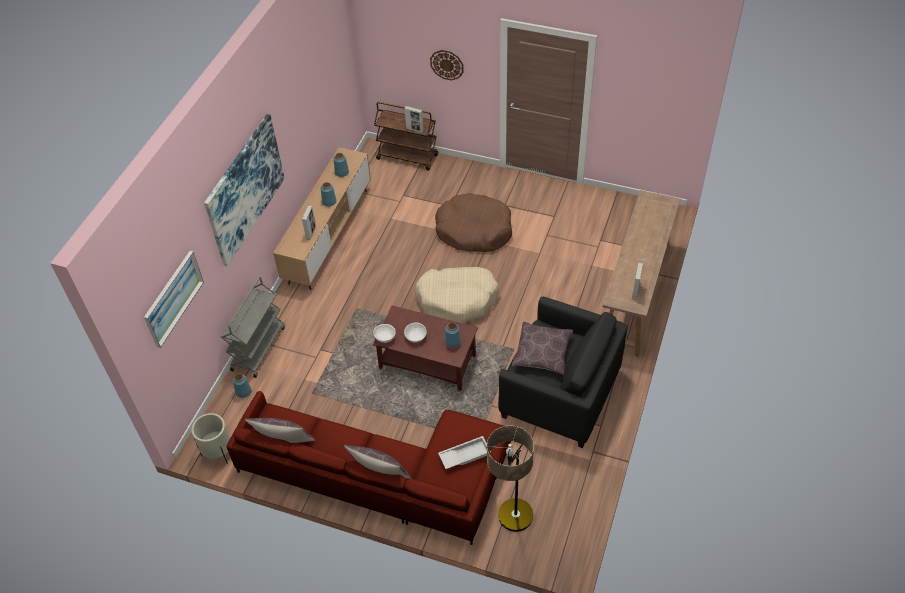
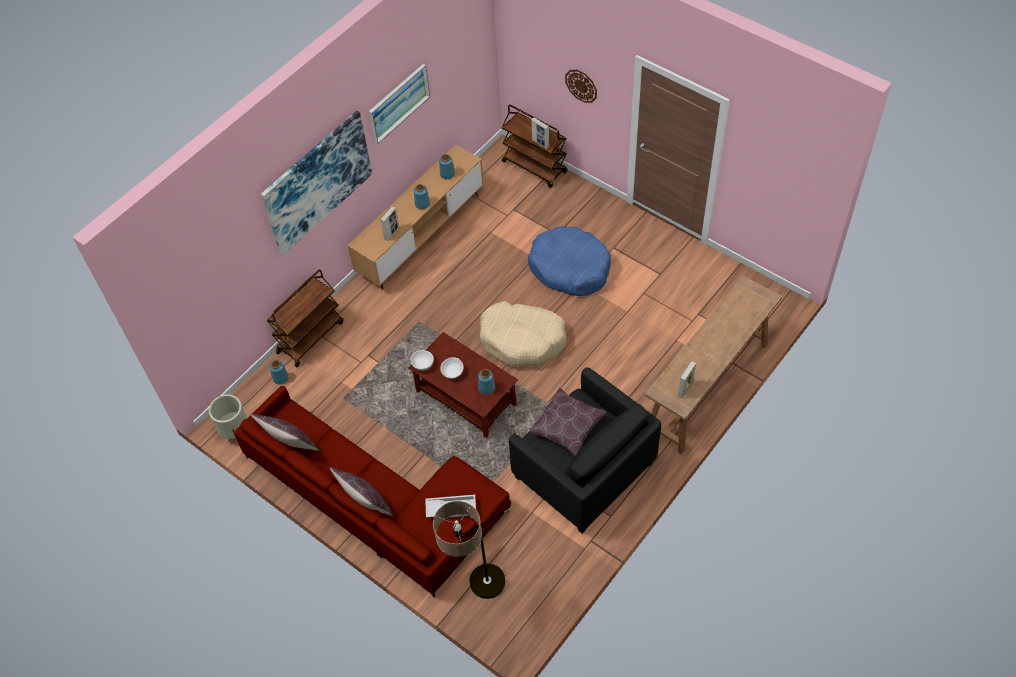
camera: 20 degrees right, 5 degrees up
picture [144,251,204,348] -> picture moved to [369,64,430,144]
grey cart [221,277,285,378] -> brown cart [267,269,344,367]
brown dog bed [435,193,512,252] -> blue dog bed [528,226,611,296]

